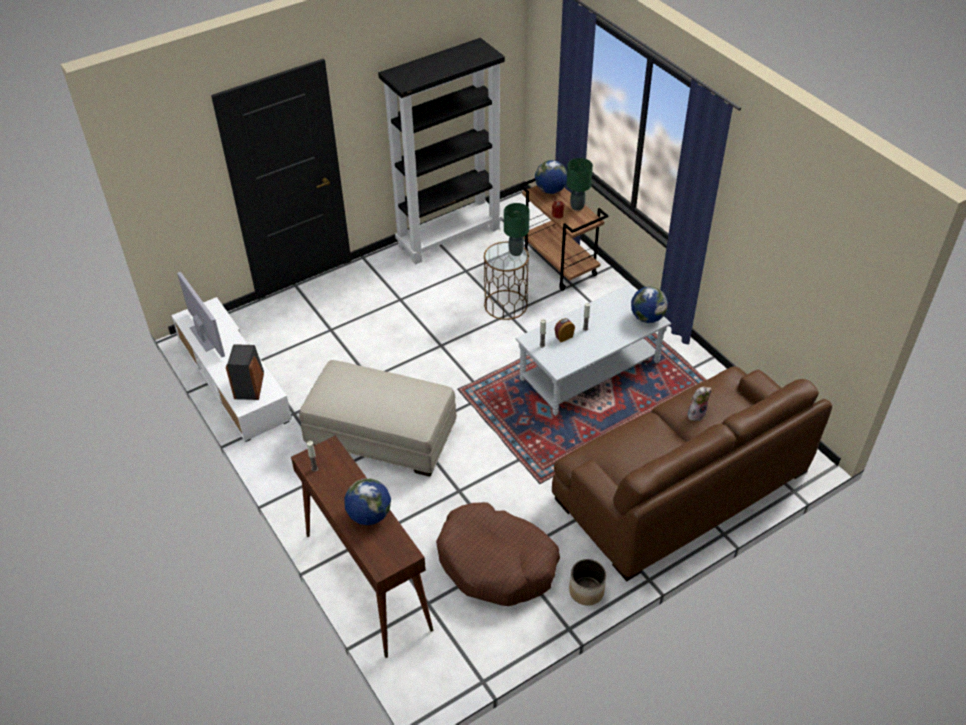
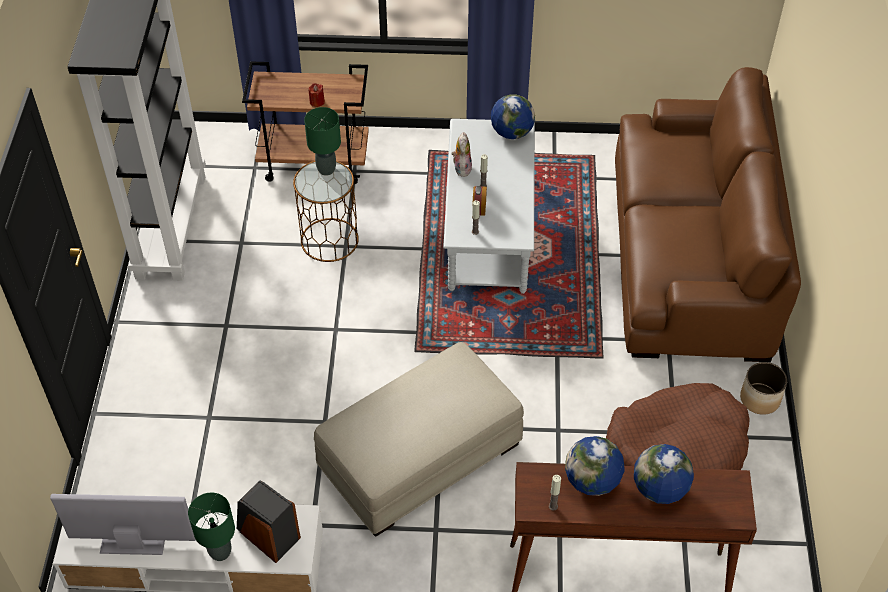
camera: 55 degrees left, 5 degrees up
globe [535,160,567,194] -> globe moved to [565,436,624,496]
green table lamp [567,158,593,211] -> green table lamp moved to [188,493,235,561]
plush toy [688,387,712,421] -> plush toy moved to [452,132,472,177]

